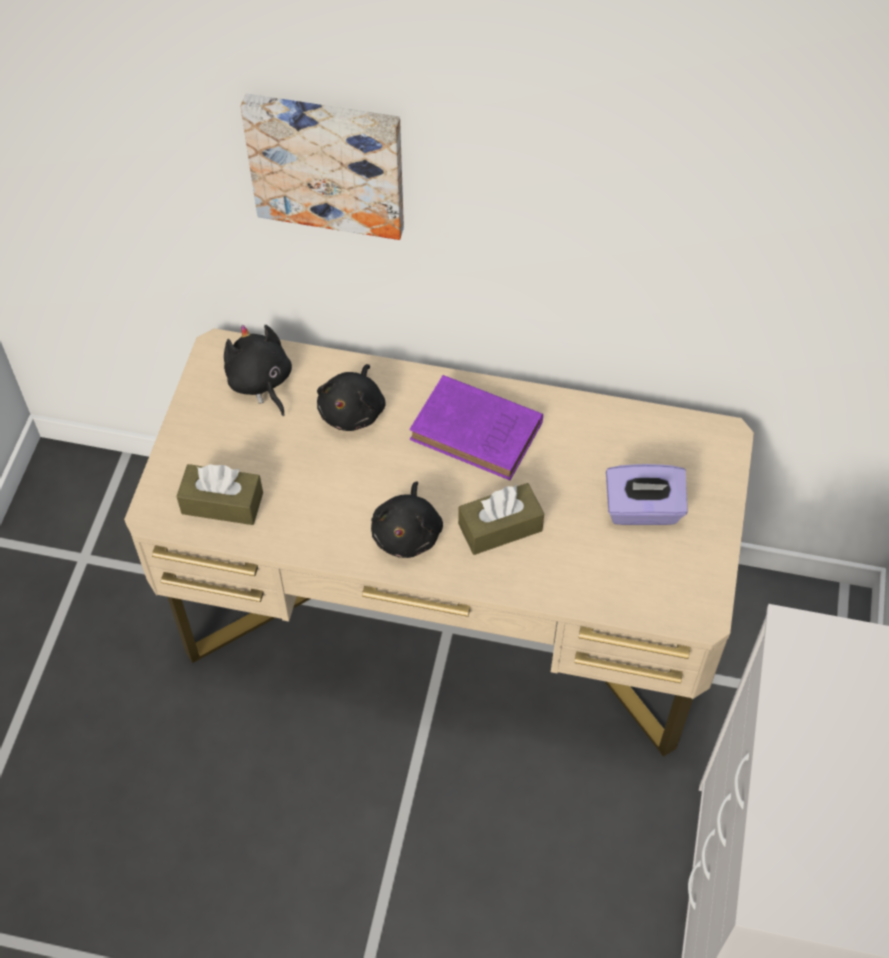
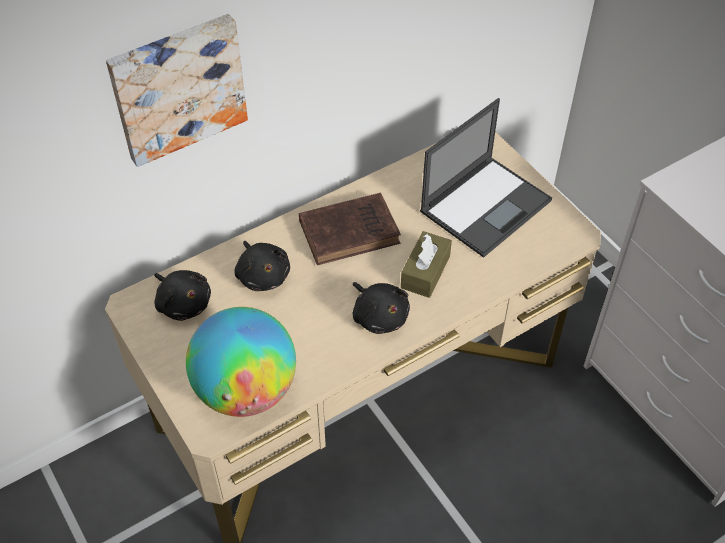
camera: 45 degrees left, 5 degrees down
brown tissue box [176,464,263,525] -> globe [186,307,296,417]
black plush toy [224,325,292,416] -> black plush toy turned 150 degrees counterclockwise [154,270,211,321]
purple book [410,375,543,480] -> brown book [299,193,401,265]
purple tissue box [606,464,688,525] -> laptop [420,98,552,258]

